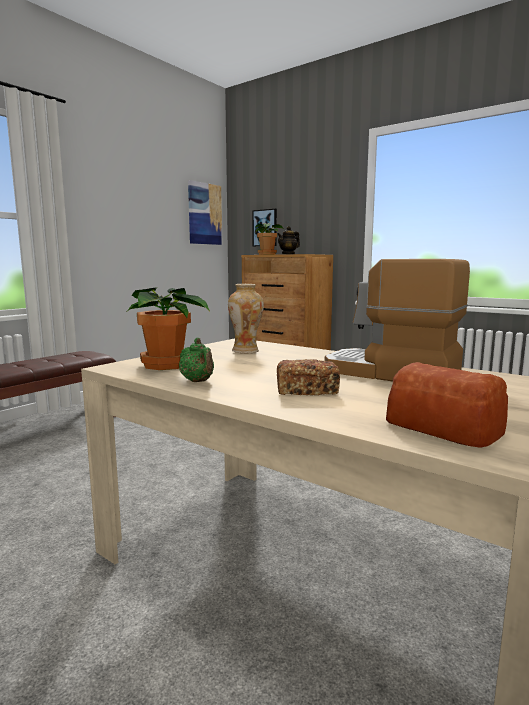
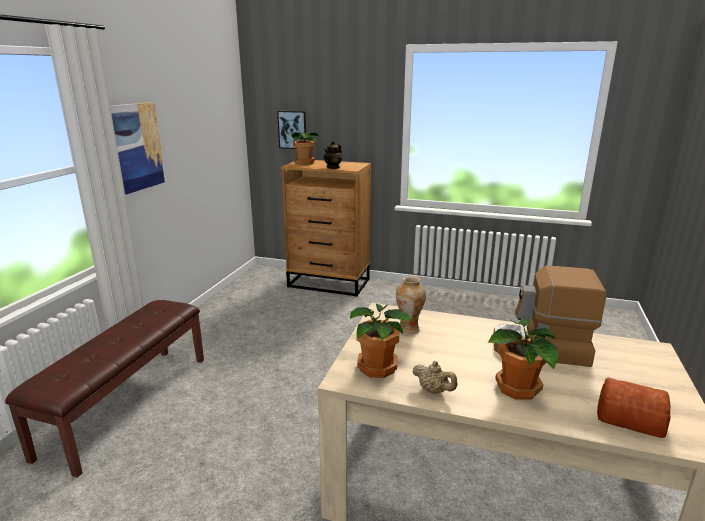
camera: 20 degrees left, 10 degrees up
green teapot [179,338,214,382] -> beige teapot [413,361,457,394]
picture [188,180,222,245] -> picture moved to [110,102,166,195]
bread [277,359,340,395] -> potted plant [488,319,558,400]

